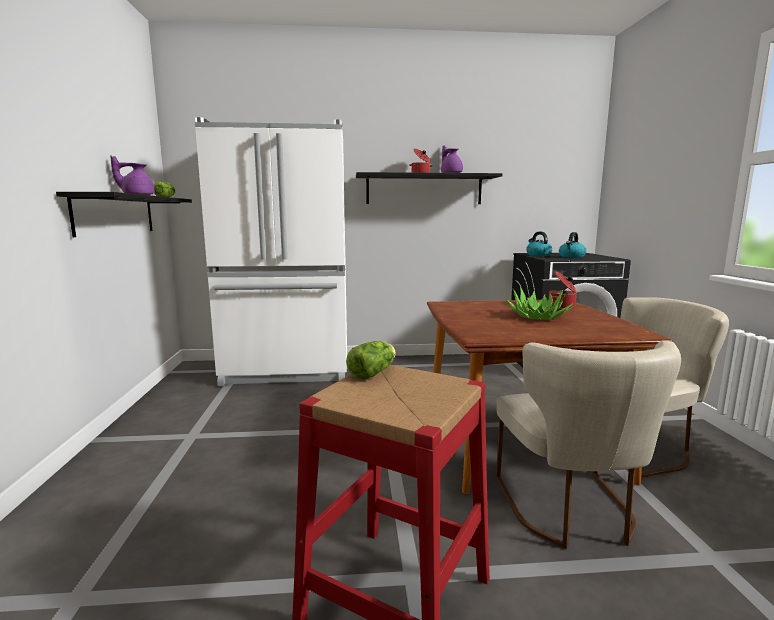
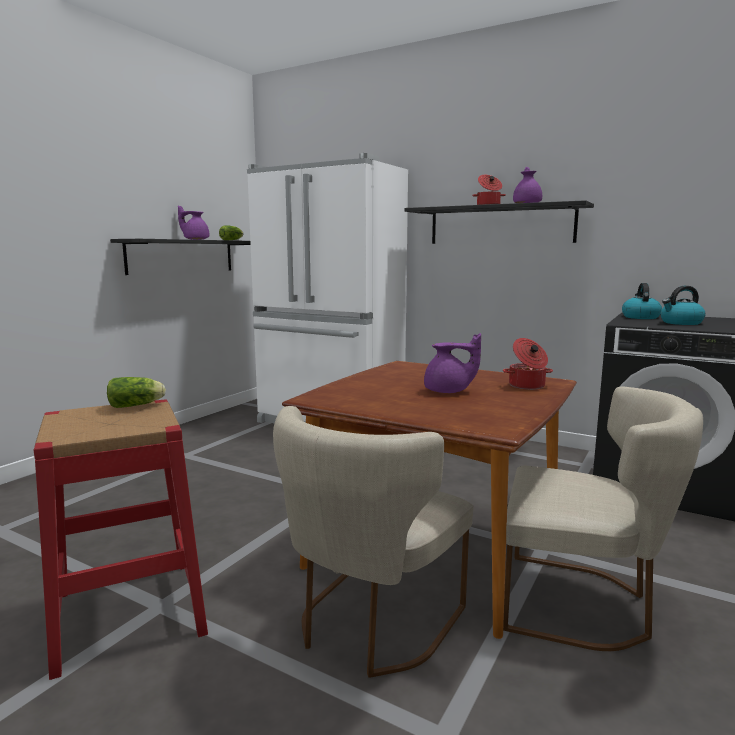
camera: 35 degrees right, 0 degrees up
potted plant [506,287,574,320] -> purple teapot [424,333,481,393]

